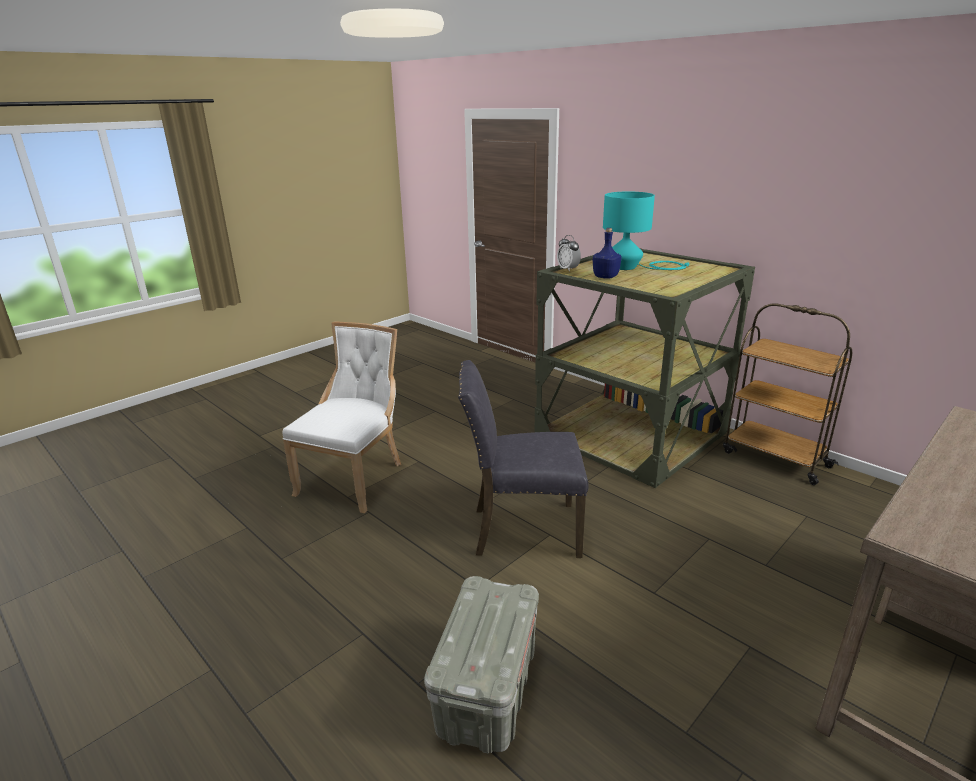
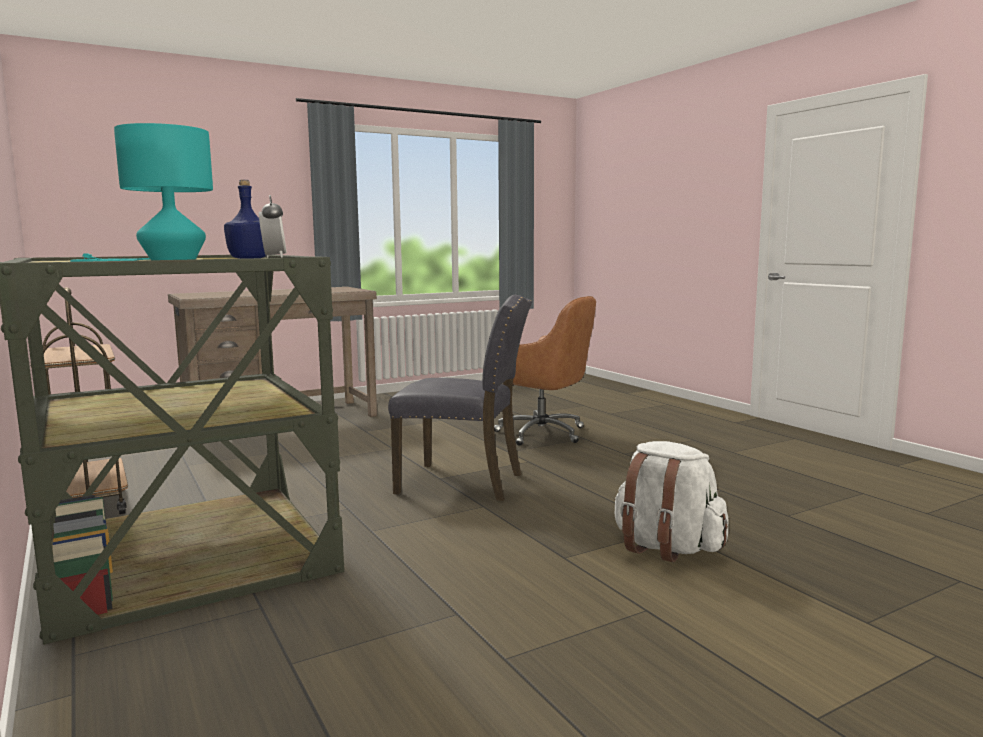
camera: 165 degrees left, 15 degrees down
white chair [283,322,401,513] -> white backpack [614,441,728,562]
grey storage box [424,576,539,753] -> brown office chair [494,296,596,446]

